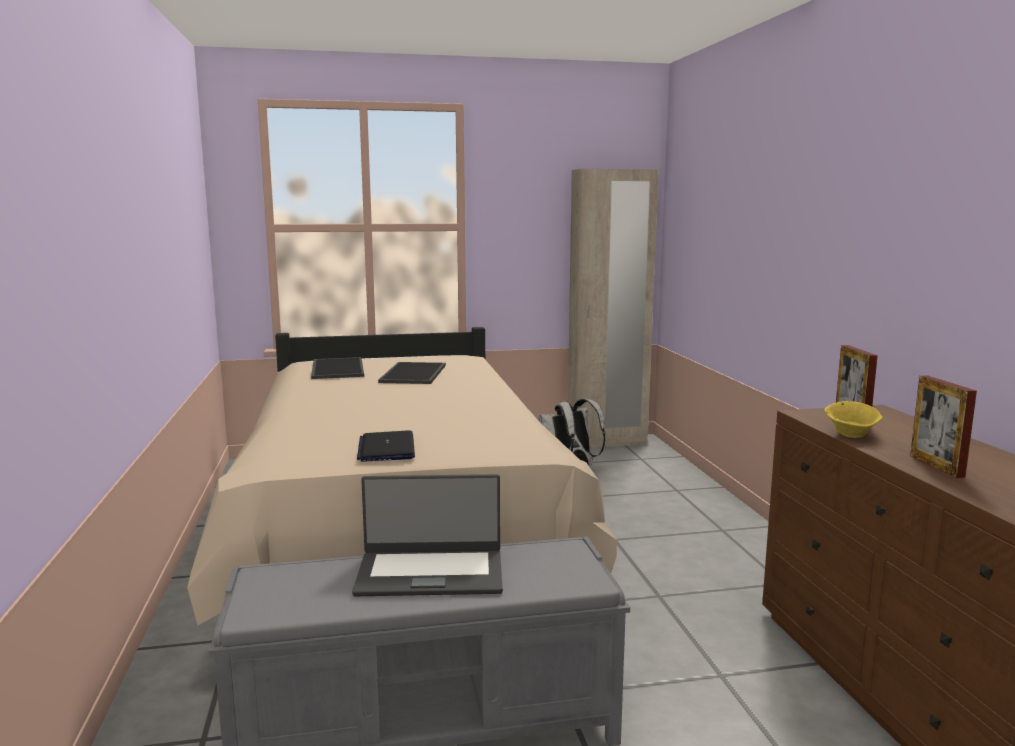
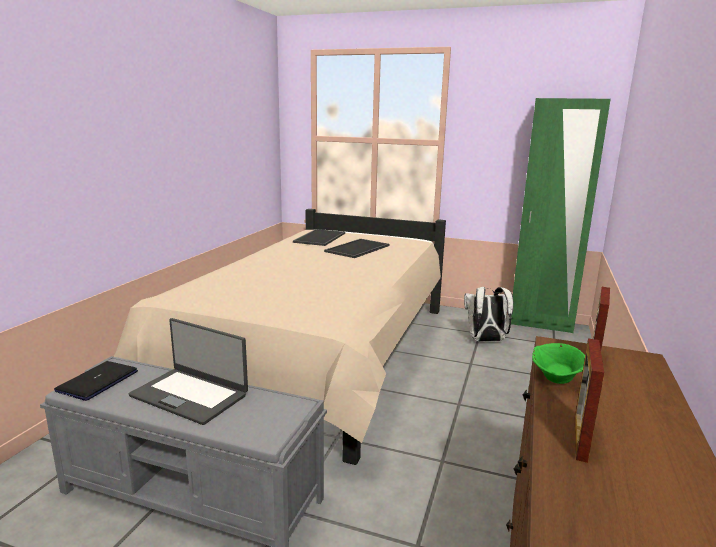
camera: 30 degrees right, 5 degrees up
laptop [357,430,415,462] -> laptop moved to [54,361,138,401]
beige wardrobe [568,169,659,448] -> green wardrobe [510,98,611,333]
yellow bowl [824,401,883,438] -> green bowl [532,343,585,384]

